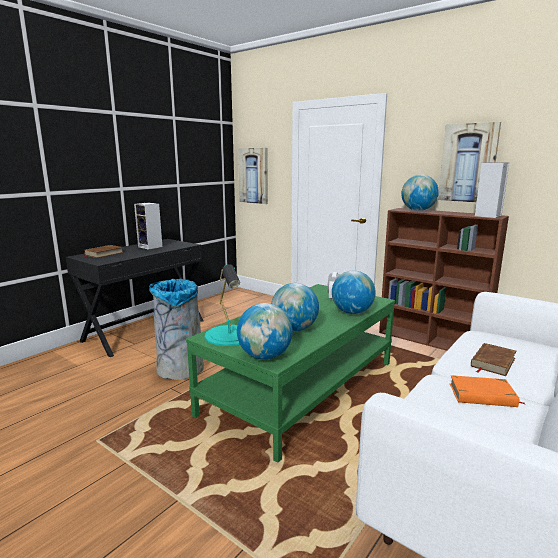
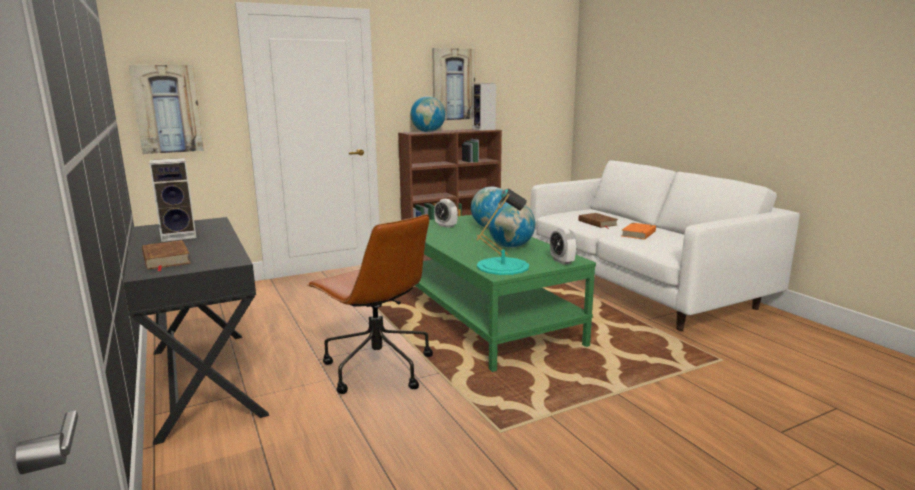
camera: 65 degrees left, 0 degrees up
grey trash can [149,279,204,380] -> brown office chair [307,214,433,394]
globe [237,303,293,360] -> alarm clock [550,227,577,265]

